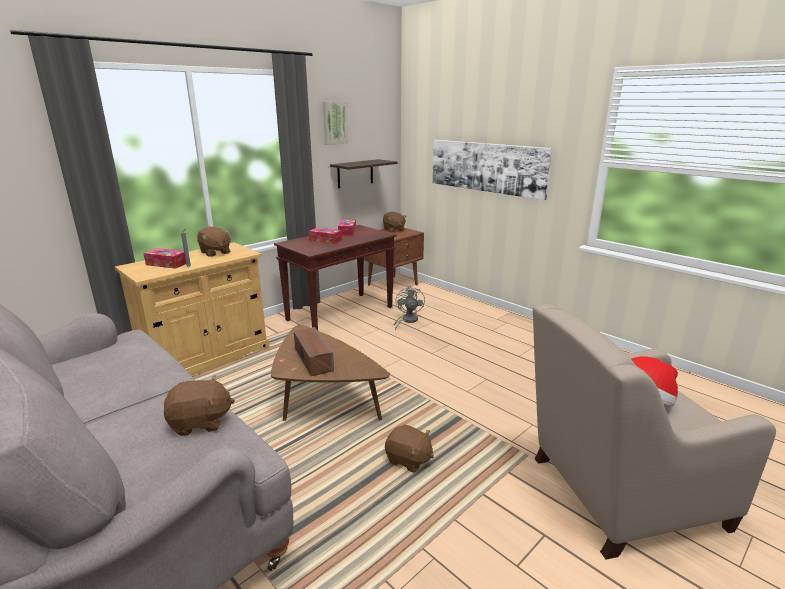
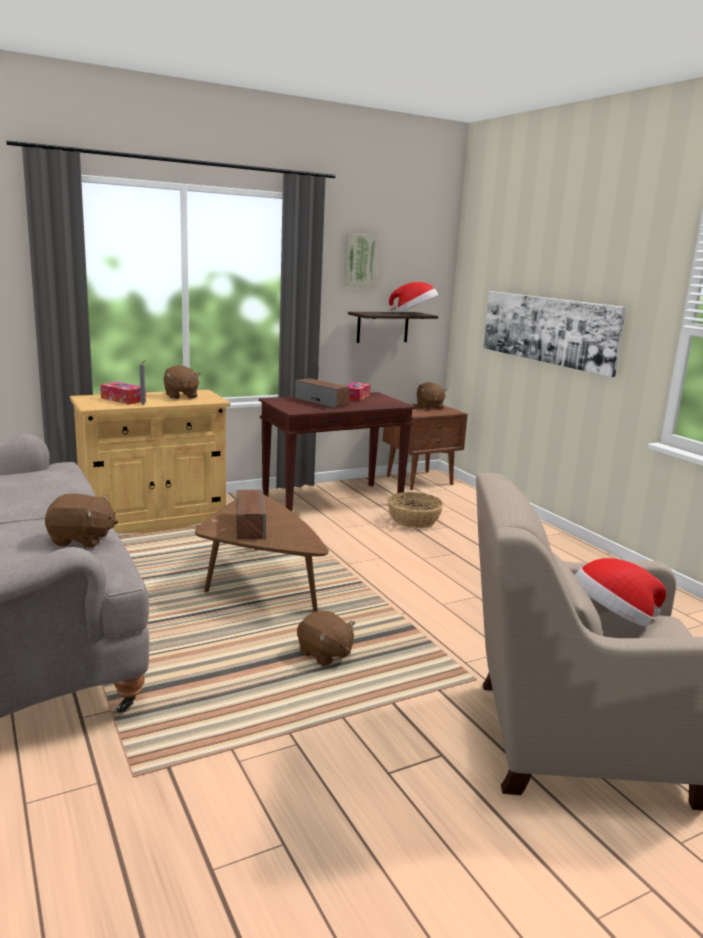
camera: 15 degrees right, 5 degrees down
tissue box [309,228,342,244] -> speaker [295,378,350,408]
grey fan [394,286,425,331] -> basket [387,492,444,528]
none -> hat [389,282,438,313]

